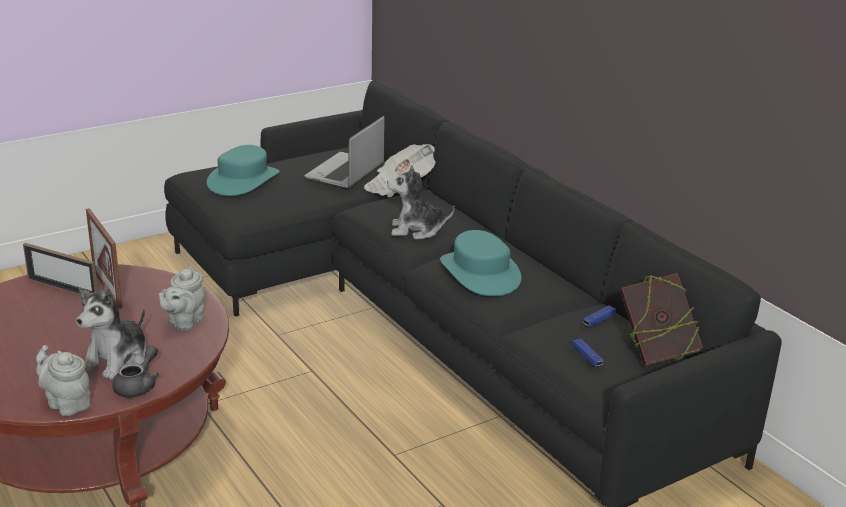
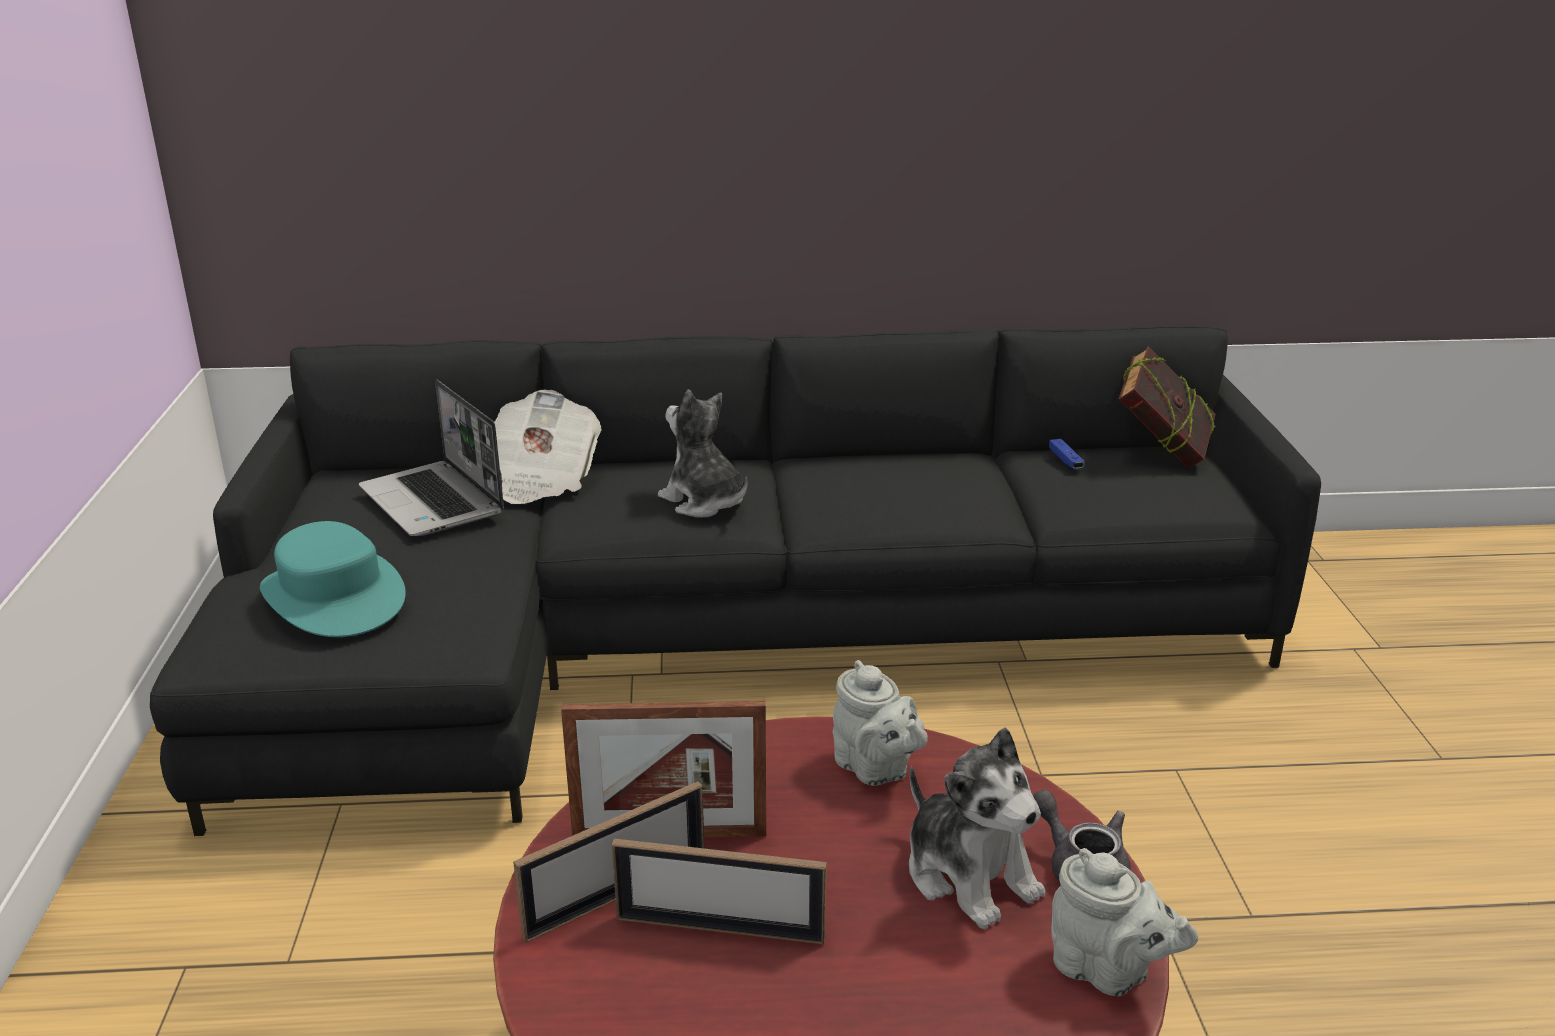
camera: 60 degrees left, 0 degrees up
grey teapot [36,345,91,416] -> grey teapot turned 120 degrees counterclockwise [1051,848,1198,996]
plush toy [387,165,455,240] -> plush toy turned 105 degrees clockwise [658,390,748,517]
turquoise hat [440,230,521,296] -> none
blue game controller [572,339,604,366] -> none
none -> picture frame [612,839,827,945]

